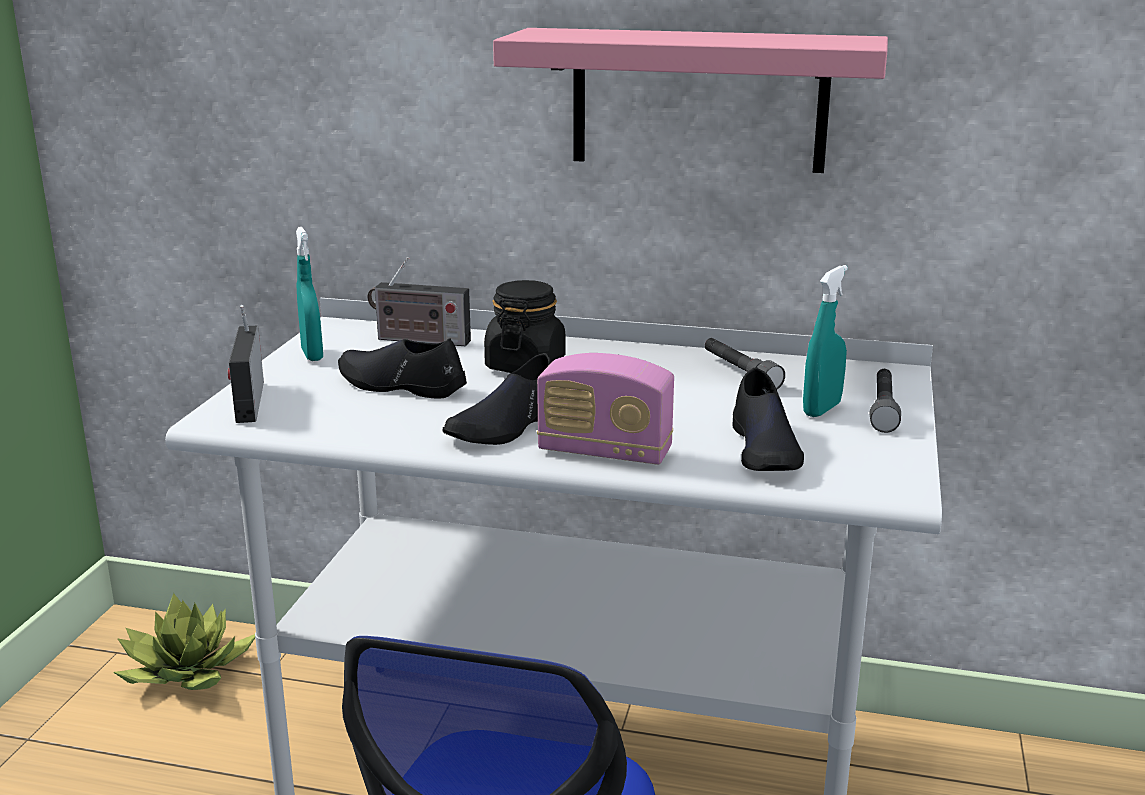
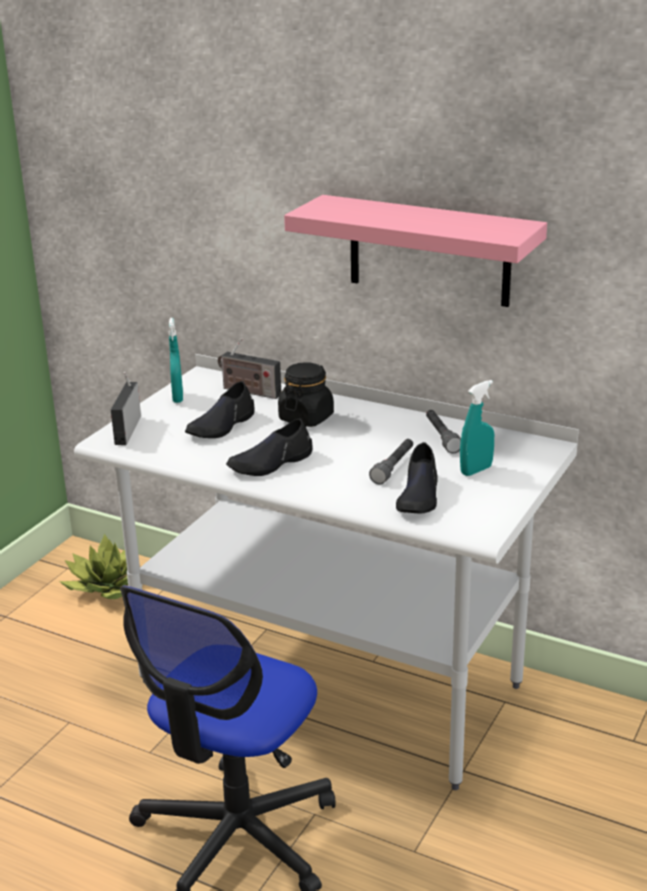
camera: 15 degrees right, 5 degrees up
black shoe [338,338,467,398] -> black shoe turned 90 degrees counterclockwise [185,381,255,438]
radio [537,353,674,465] -> none
grey flashlight [870,369,901,433] -> grey flashlight moved to [369,439,413,484]

